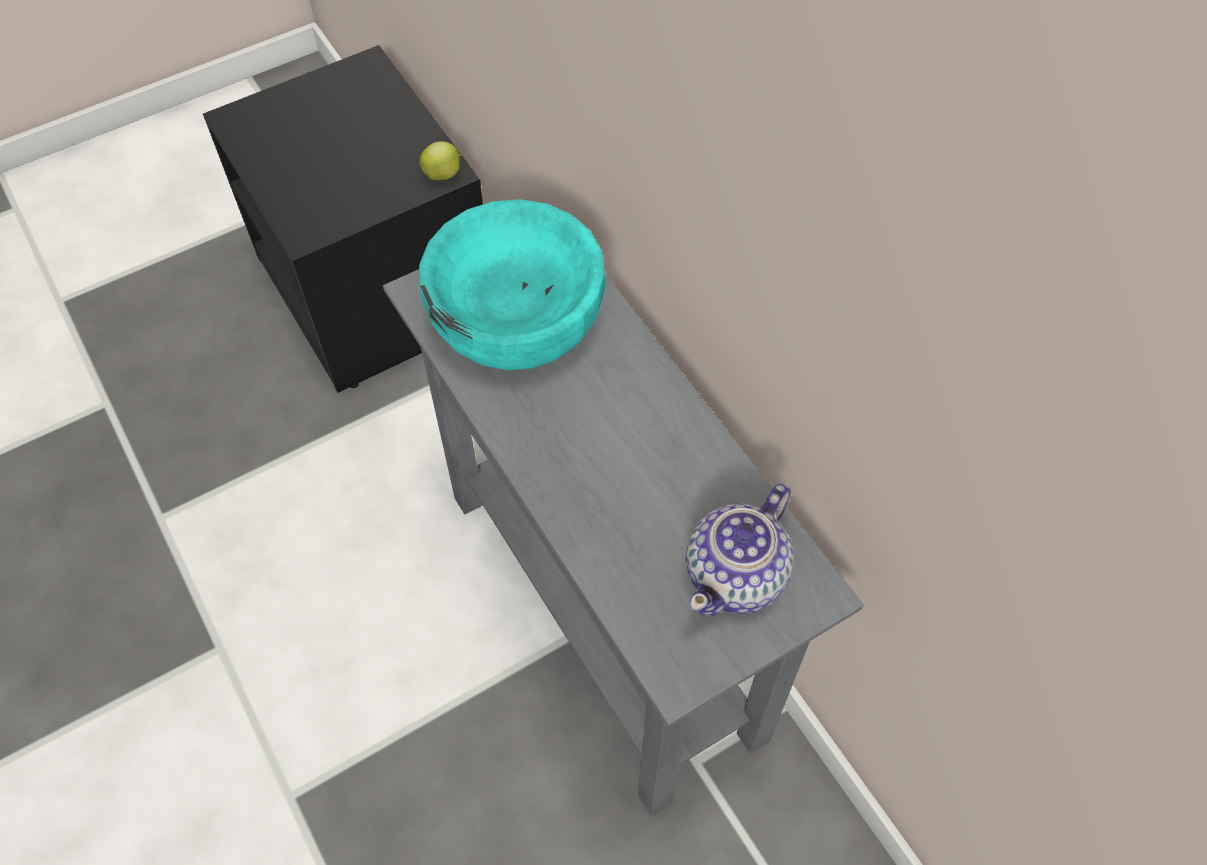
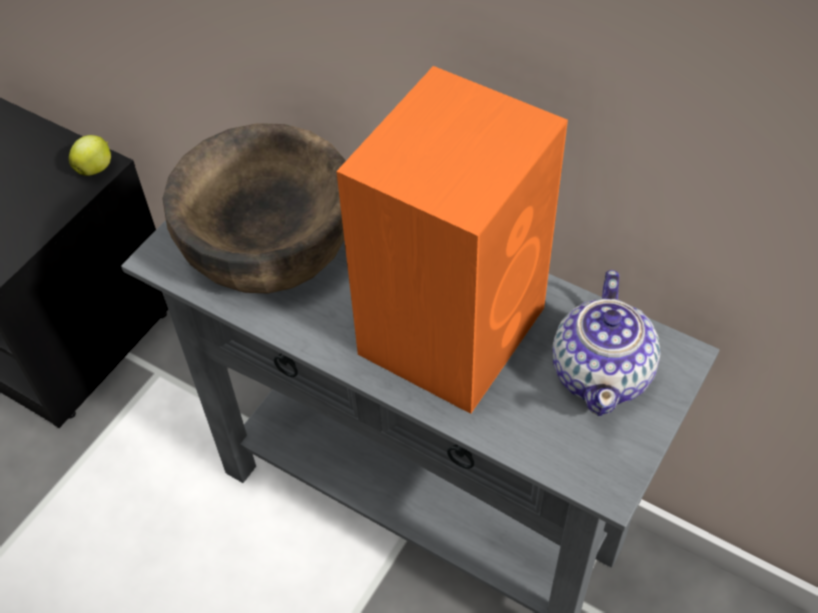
camera: 25 degrees left, 5 degrees down
turquoise bowl [419,199,606,370] -> brown bowl [162,123,346,293]
none -> orange speaker [336,66,568,414]

